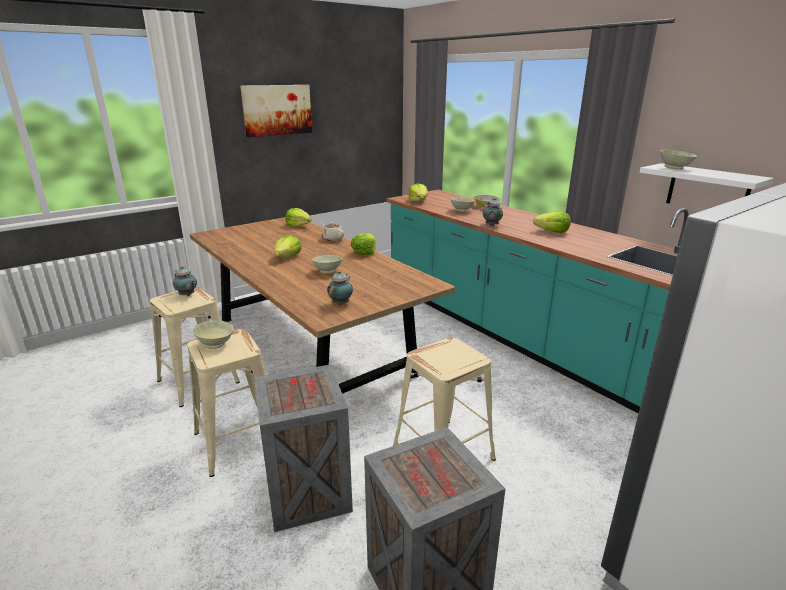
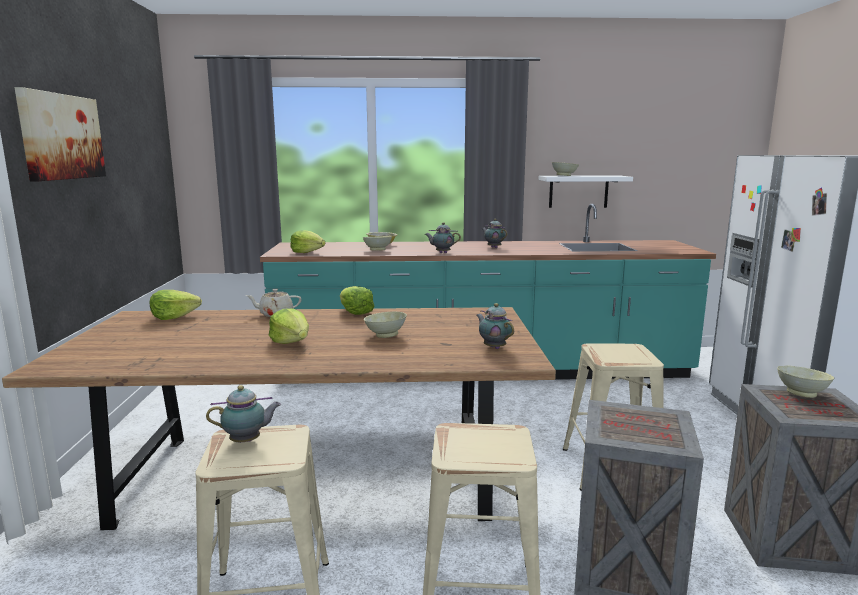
camera: 55 degrees left, 10 degrees down
beige bowl [193,320,234,349] -> beige bowl moved to [777,366,834,398]
lettuce [533,212,571,233] -> teapot [481,219,507,248]

